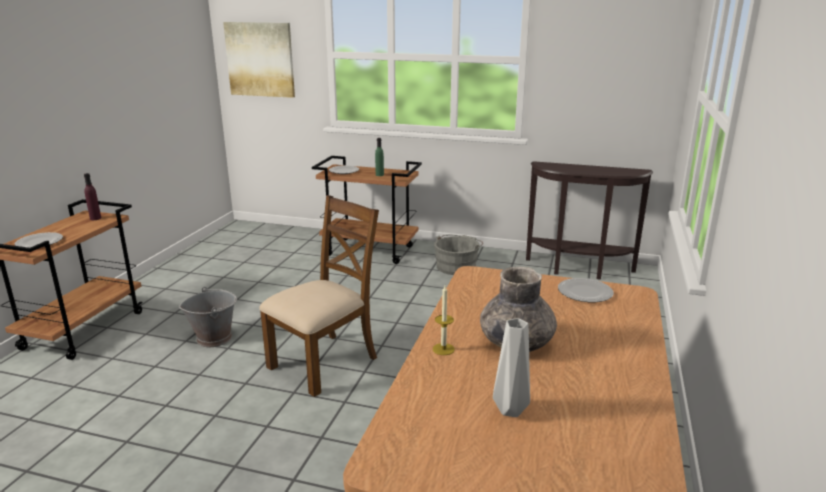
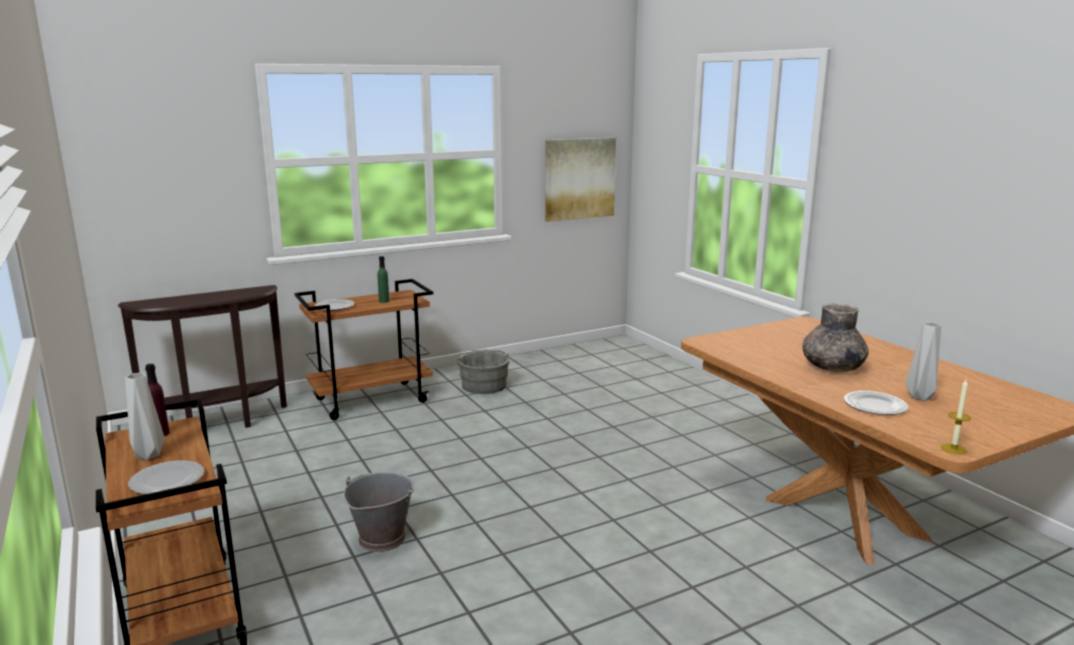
camera: 45 degrees left, 5 degrees down
picture [223,22,295,98] -> picture moved to [545,138,616,222]
brown chair [259,195,379,397] -> none
candle [433,286,455,355] -> candle moved to [941,380,971,454]
brown console table [526,161,653,280] -> brown console table moved to [118,285,287,428]
plate [558,278,614,302] -> plate moved to [844,391,908,415]
none -> grey vase [125,373,165,460]

